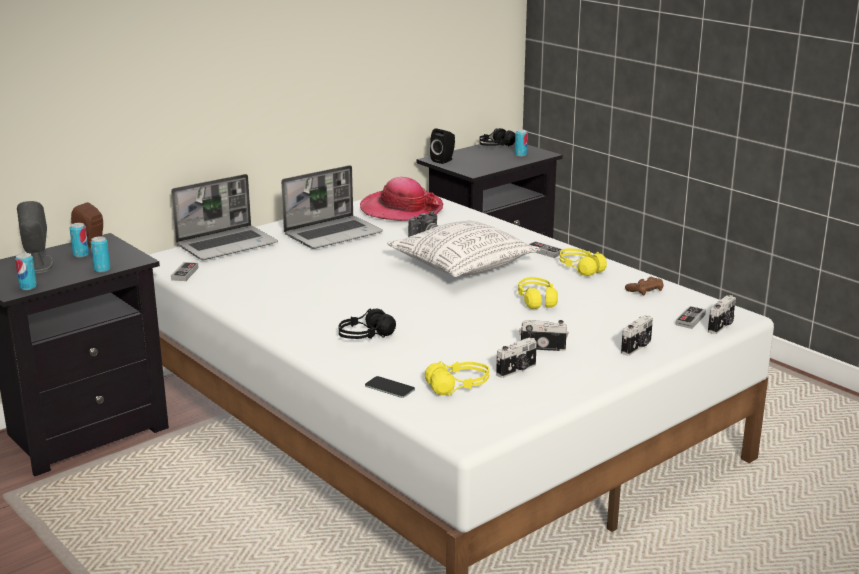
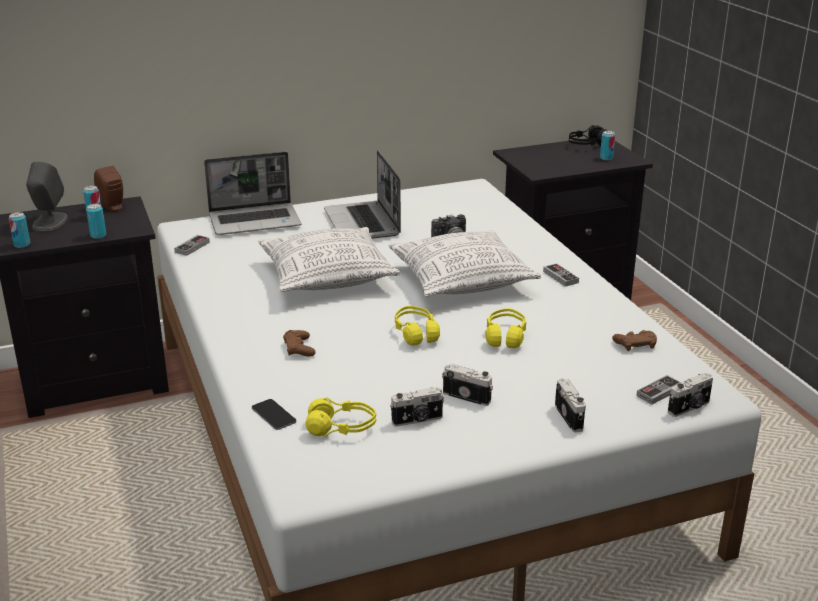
camera: 20 degrees right, 5 degrees up
laptop [281,165,383,249] -> laptop turned 90 degrees clockwise [324,150,401,239]
black headphones [339,308,396,339] -> brown game controller [283,330,316,357]
hat [360,177,443,221] -> none
black speaker [430,128,455,164] -> none
yellow headphones [560,248,607,276] -> yellow headphones moved to [395,306,440,345]
camera [621,315,653,356] -> camera turned 75 degrees counterclockwise [555,378,586,432]
none -> pillow [258,227,400,292]

